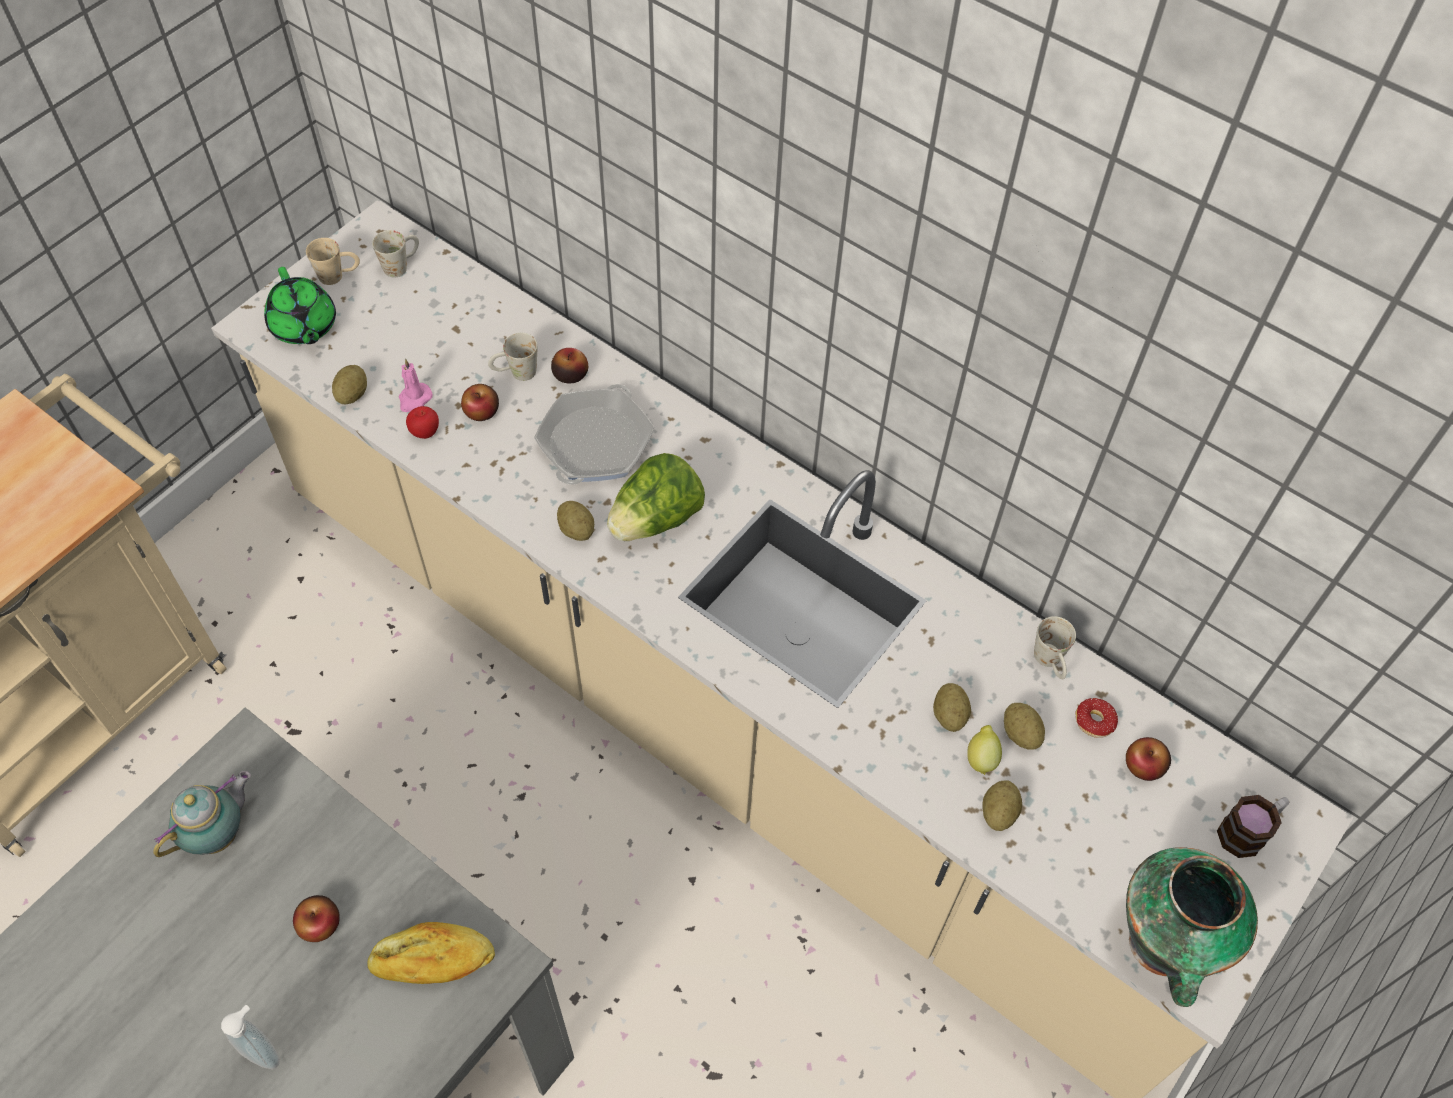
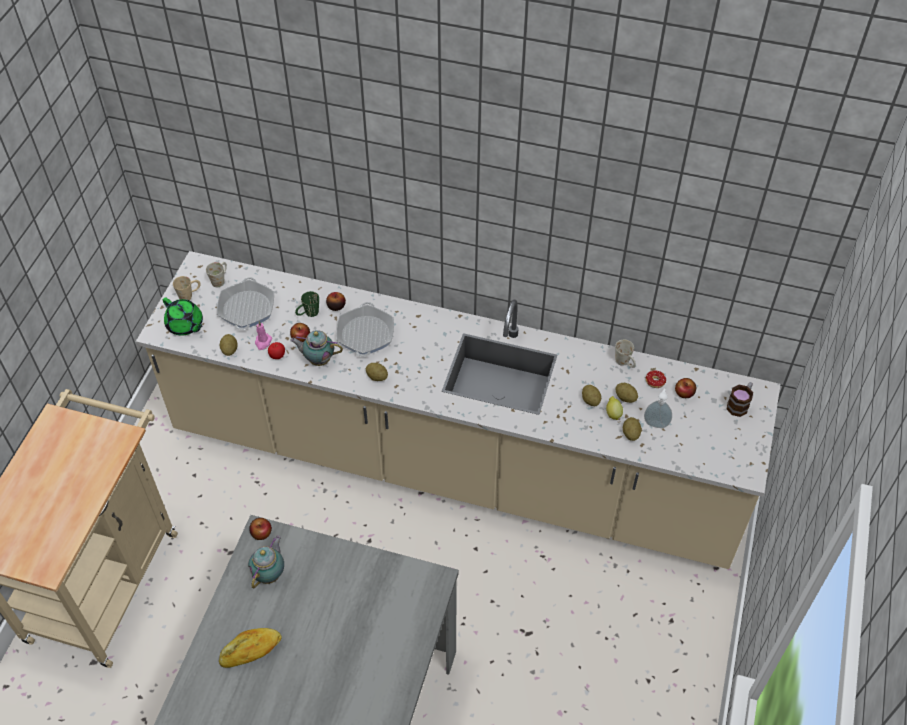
camera: 20 degrees left, 5 degrees down
soap dispenser [221,1005,280,1070] -> soap dispenser moved to [644,389,672,428]
apple [293,895,340,942] -> apple moved to [249,518,272,540]
bread [368,922,495,984] -> bread moved to [219,628,282,668]
white mug [488,333,538,381] -> green mug [295,291,319,317]
lettuce [607,453,705,541] -> none
vase [1126,847,1258,1007] -> none
none -> frying pan [217,277,274,330]
none -> teapot [290,330,343,366]

